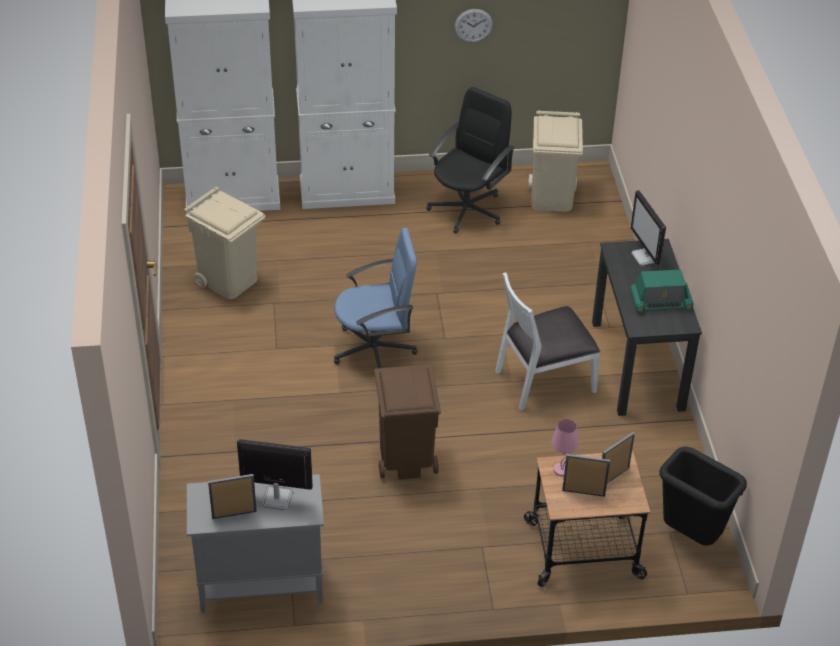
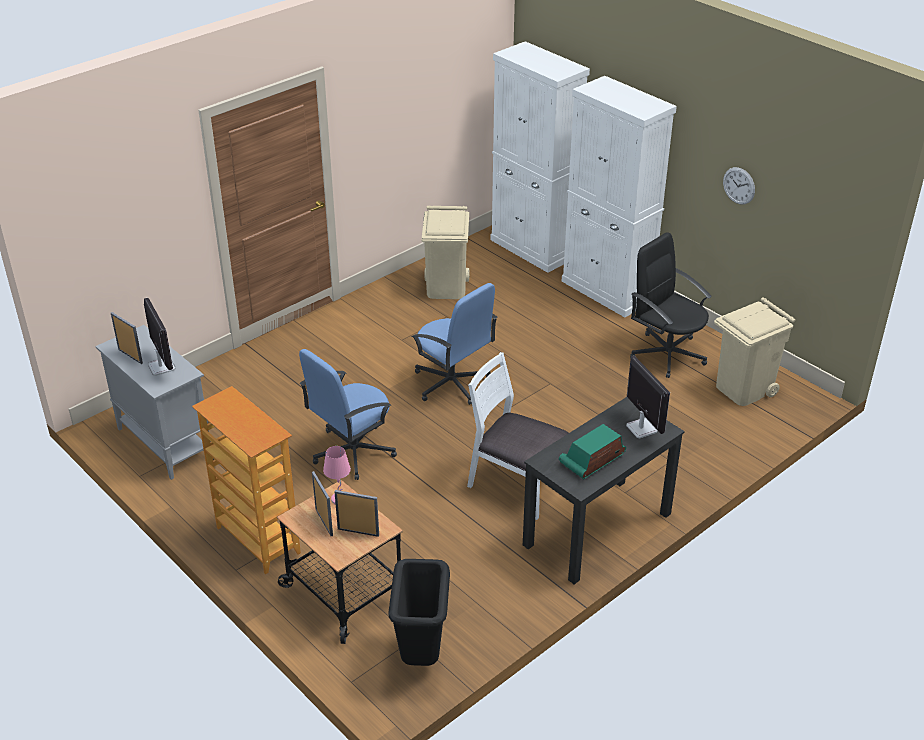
camera: 55 degrees right, 5 degrees down
brown trash can [374,365,441,480] -> blue office chair [299,349,397,480]
black office chair [426,87,515,234] -> black office chair turned 135 degrees counterclockwise [630,232,712,378]
radio [630,270,694,312] -> radio turned 90 degrees clockwise [559,424,626,479]
monitor [631,190,666,266] -> monitor turned 120 degrees clockwise [626,356,670,439]
none -> bookcase [192,386,301,574]

